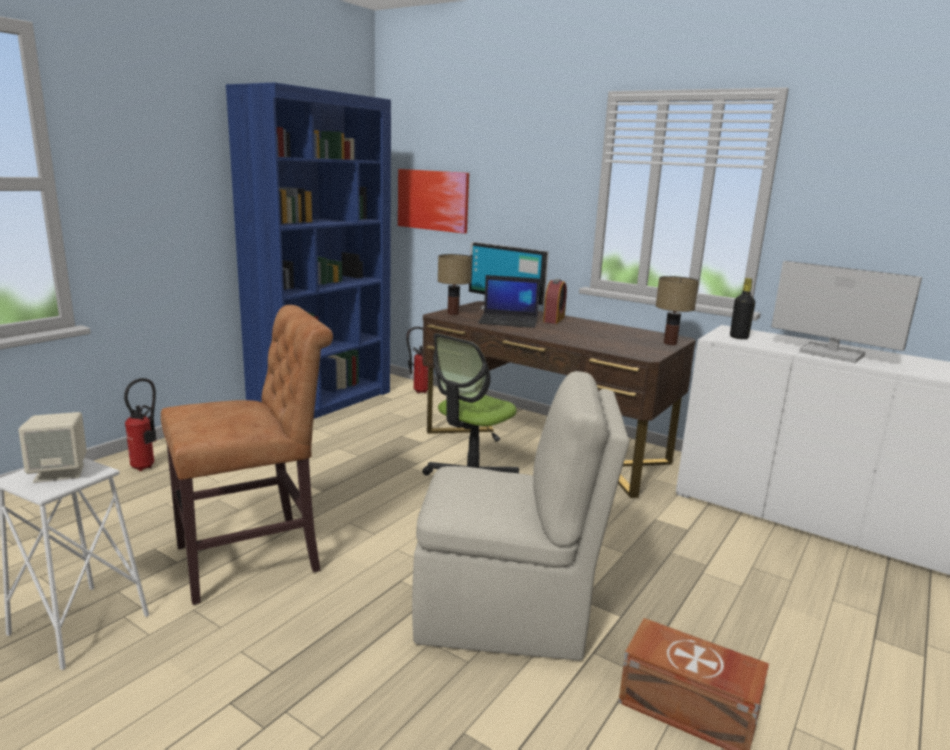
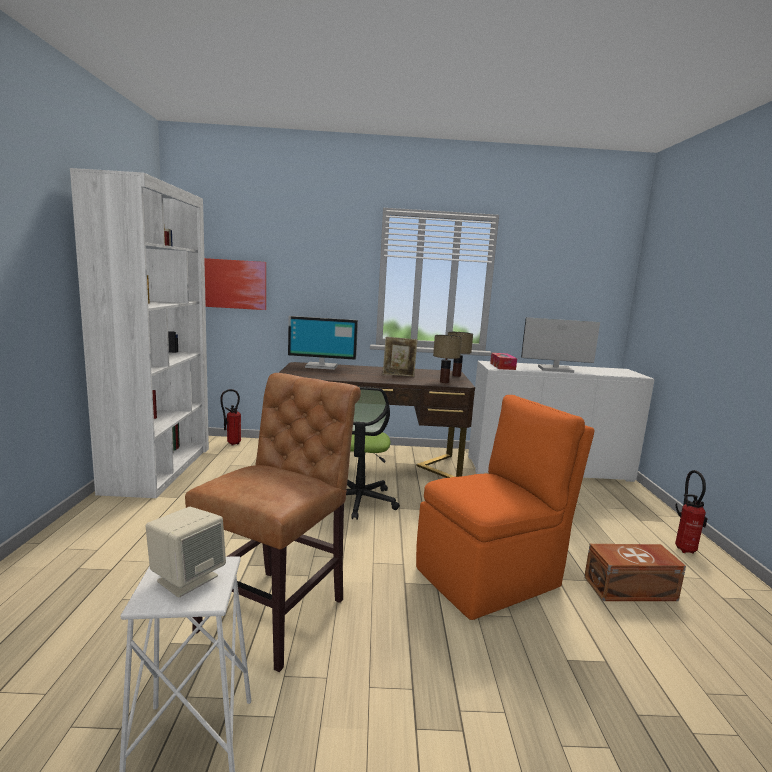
camera: 35 degrees left, 5 degrees down
fire extinguisher [124,378,156,471] -> fire extinguisher moved to [675,470,708,554]
blue bookcase [226,83,391,419] -> white bookcase [70,168,209,498]
beige chair [412,371,629,661] -> orange chair [416,395,594,620]
table lamp [438,254,472,315] -> table lamp moved to [433,335,462,383]
laptop [478,275,540,328] -> none
alarm clock [543,279,567,324] -> none
black bottle [730,278,755,339] -> tissue box [490,353,517,370]
none -> picture frame [383,337,418,377]

